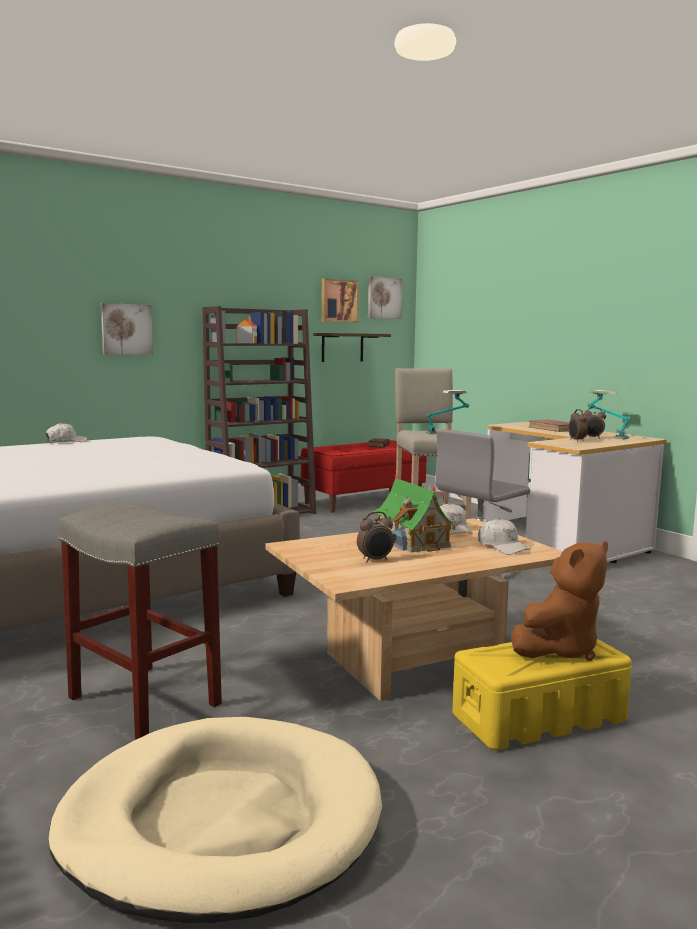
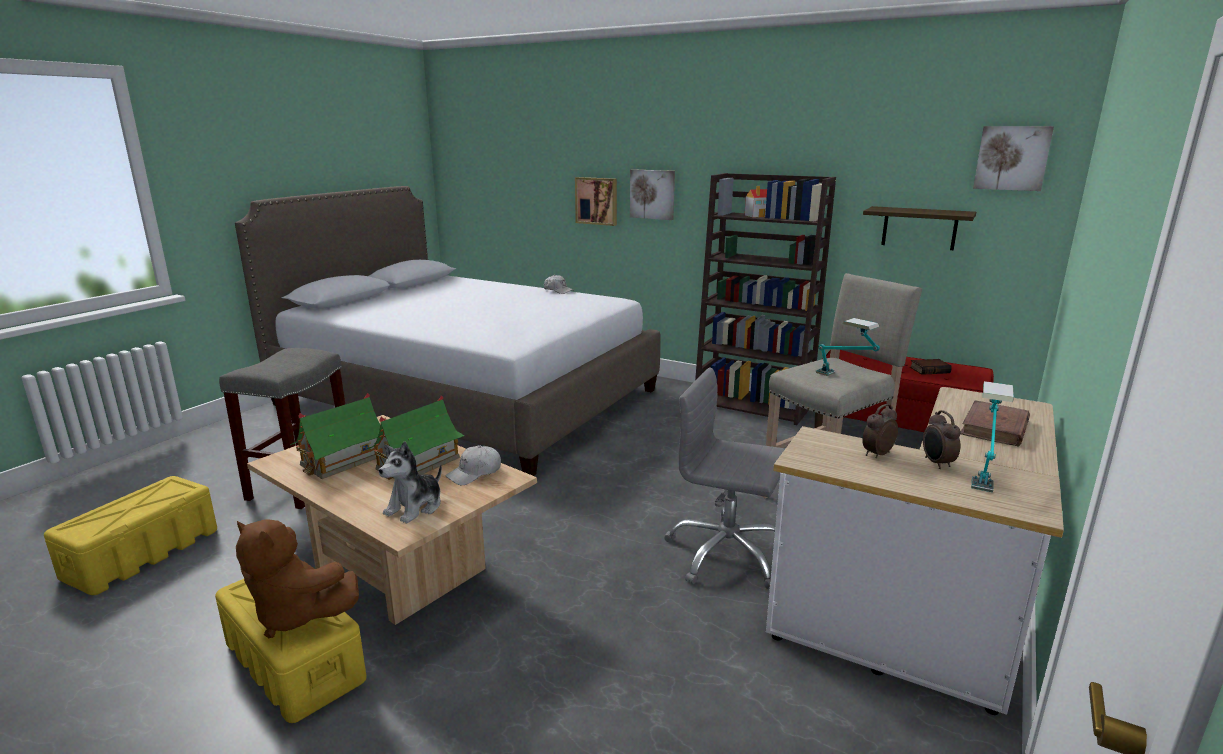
camera: 65 degrees right, 10 degrees up
beige dog bed [48,717,382,923] -> yellow storage box [44,476,217,595]
picture [321,278,359,323] -> picture moved to [575,177,617,226]
alarm clock [357,511,394,562] -> toy house [290,393,380,479]
white cap [478,518,531,555] -> plush toy [379,441,442,524]

